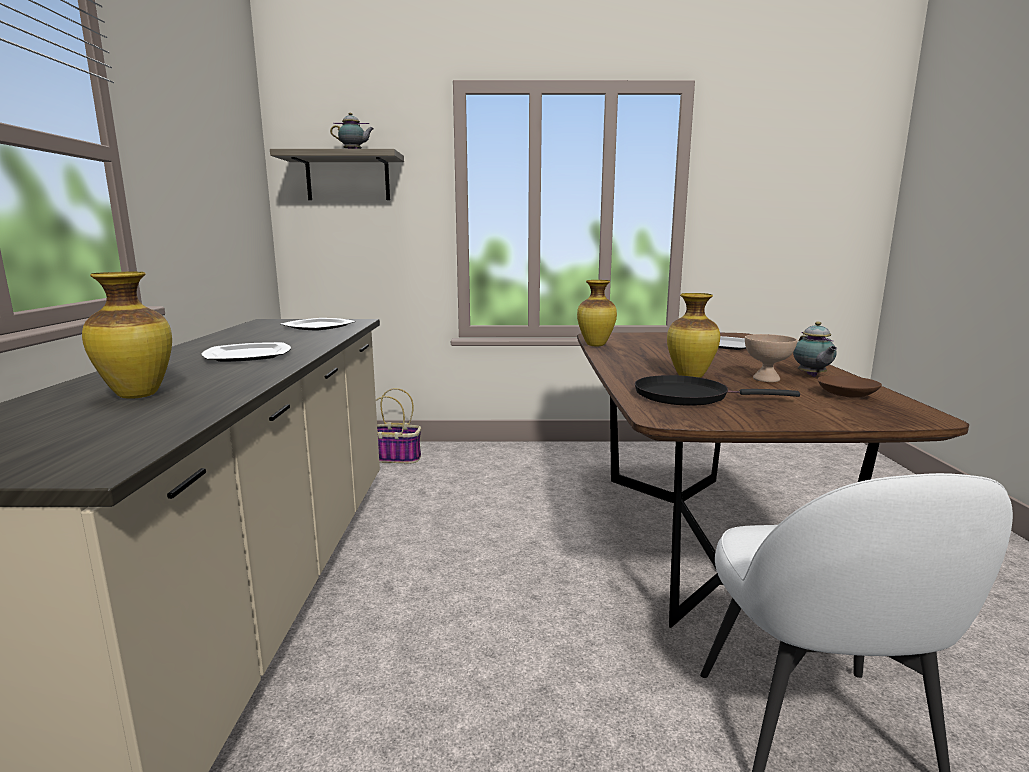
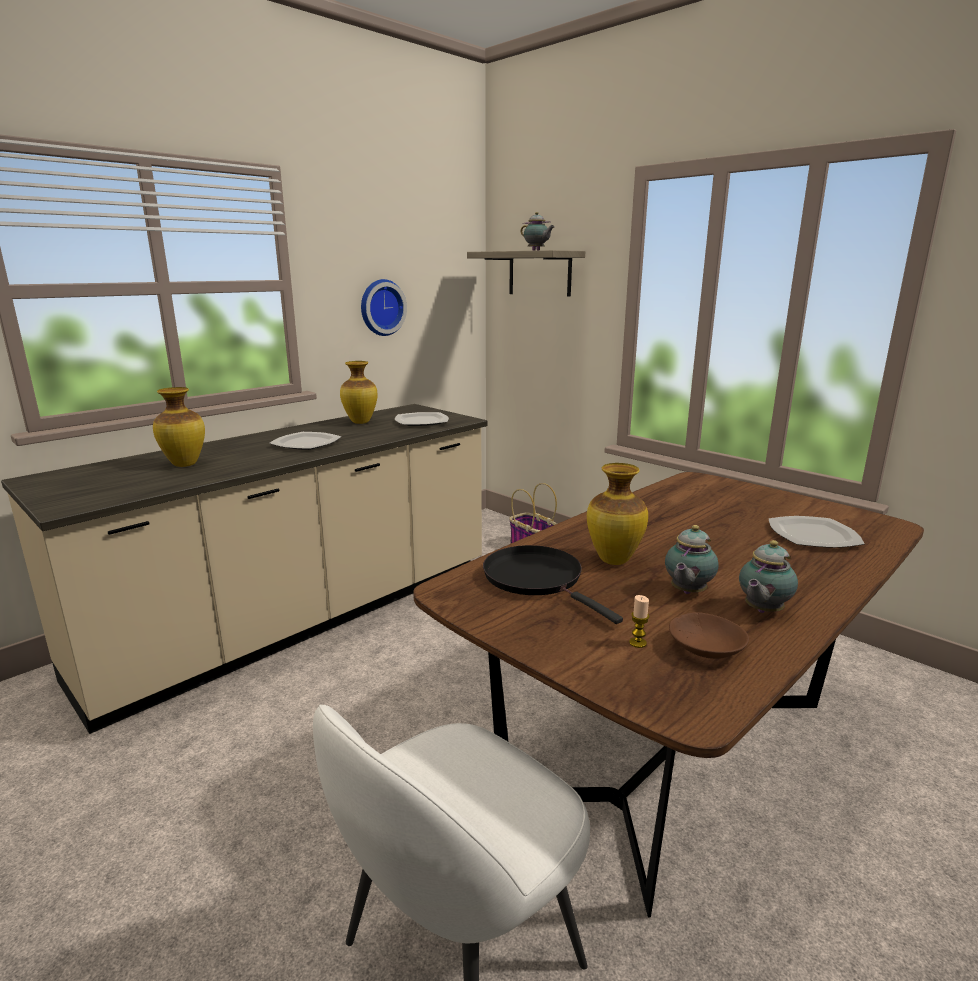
camera: 45 degrees right, 5 degrees up
vase [577,280,617,346] -> vase moved to [340,361,377,424]
beige bowl [745,334,797,382] -> teapot [665,525,719,594]
none -> wall clock [361,279,407,336]
none -> candle [629,595,649,648]

